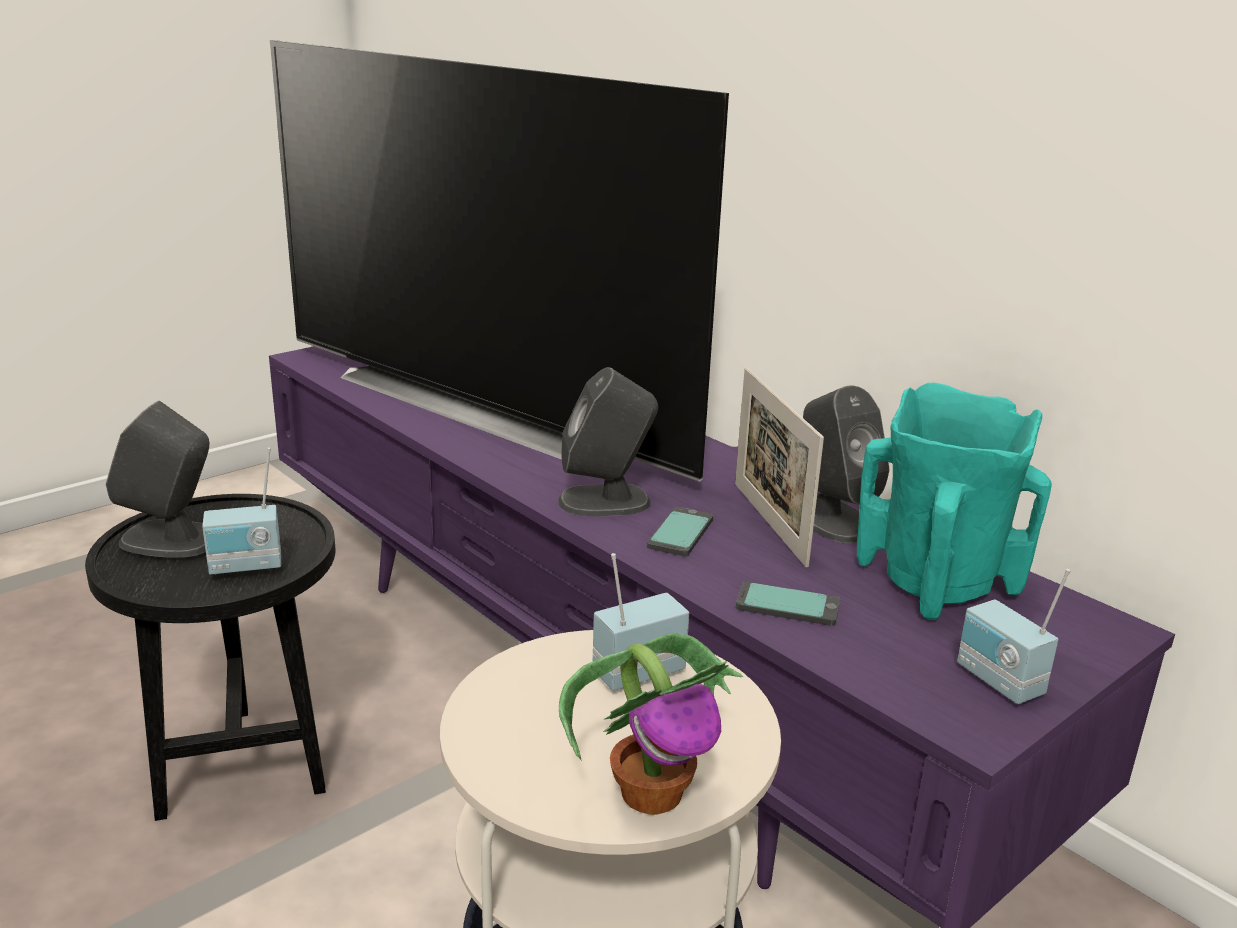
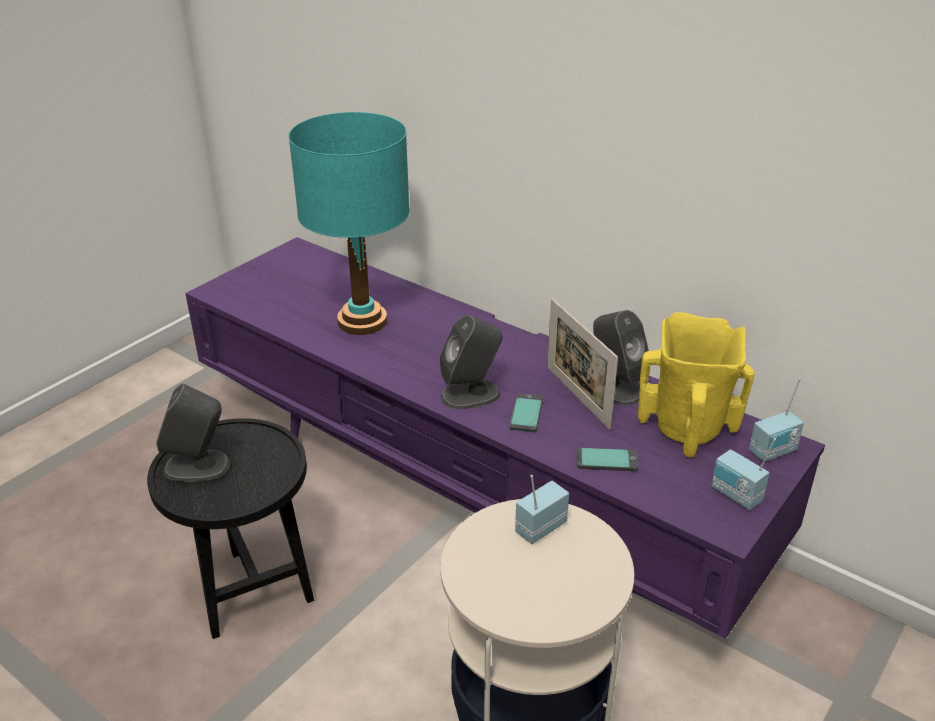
camera: 10 degrees left, 10 degrees up
radio [202,448,281,575] -> radio moved to [749,378,804,462]
television [270,40,729,482] -> turquoise table lamp [288,112,410,335]
potted plant [559,633,743,815] -> none
turquoise vase [857,383,1052,620] -> yellow vase [638,312,755,457]

